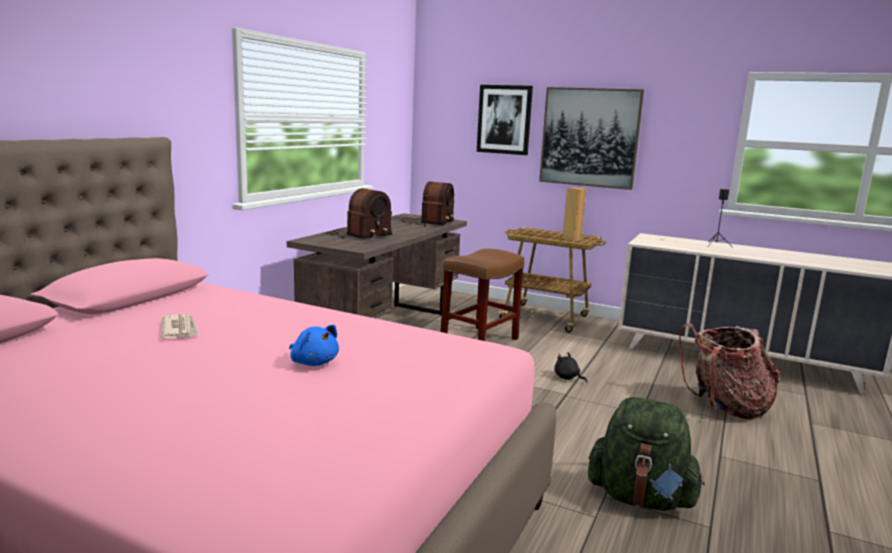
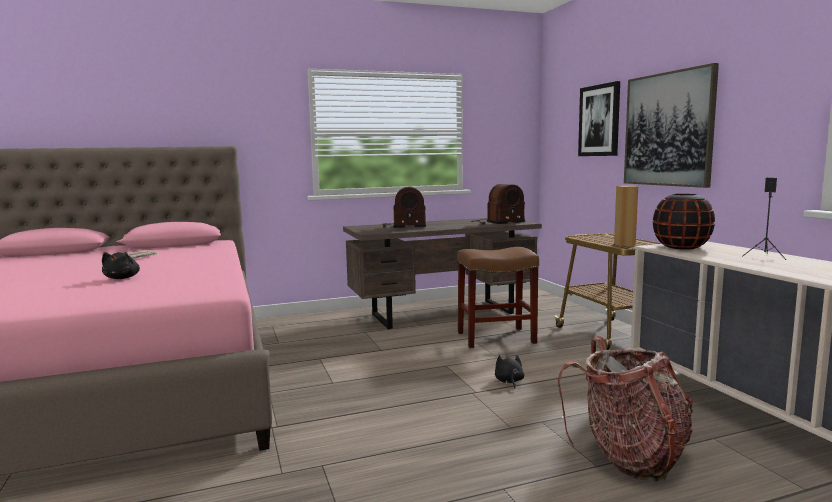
camera: 45 degrees right, 5 degrees down
blue plush toy [289,325,339,366] -> black plush toy [102,252,140,279]
green backpack [588,397,705,511] -> none
none -> black vase [653,194,715,250]

